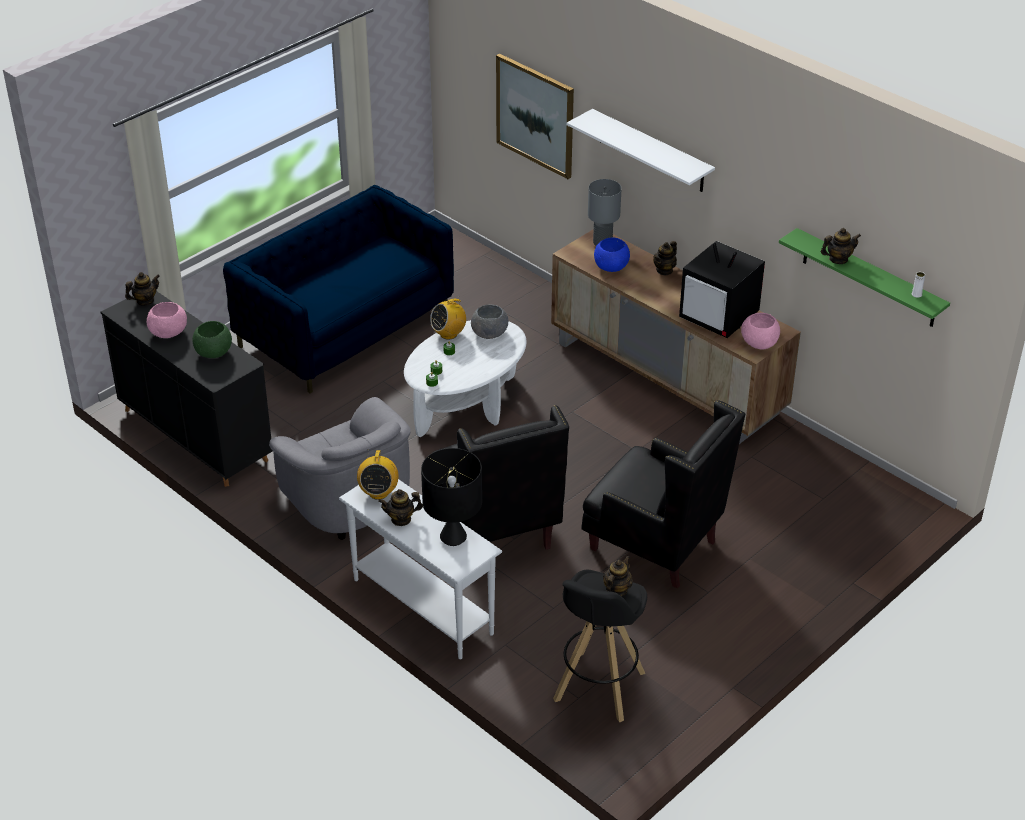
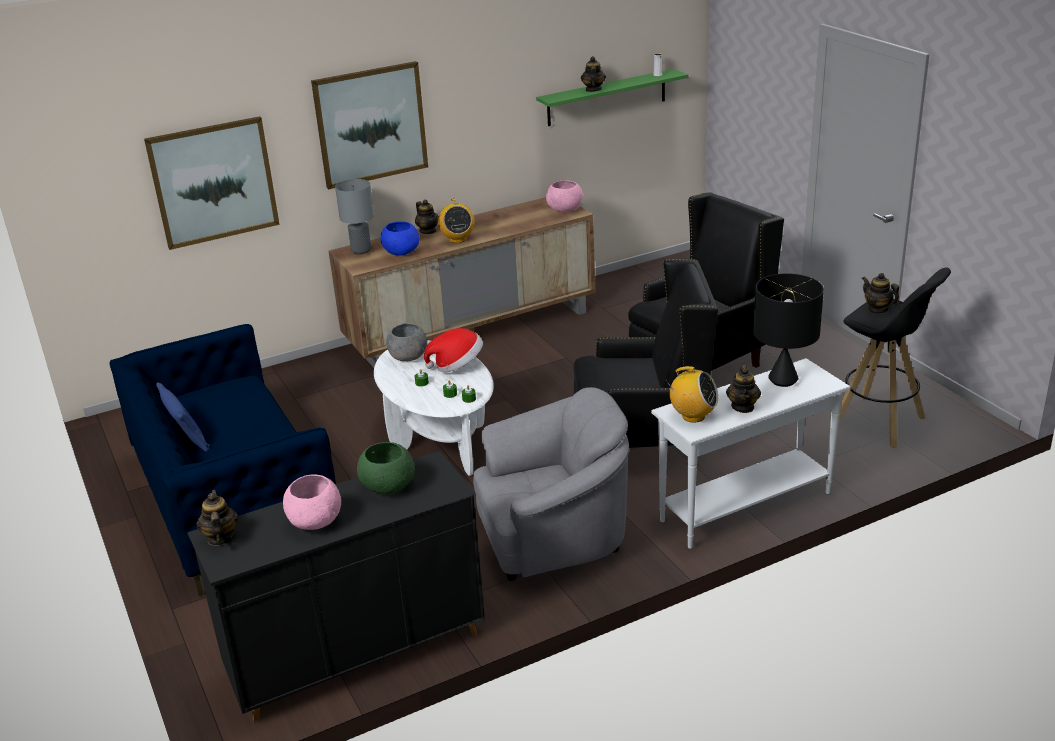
camera: 70 degrees left, 10 degrees down
radio [430,297,466,340] -> radio moved to [438,198,475,243]
white shelf [567,109,715,192] -> picture [311,61,428,190]
television [679,241,765,338] -> none
none -> blue pillow [156,383,209,452]
none -> hat [424,328,483,372]

